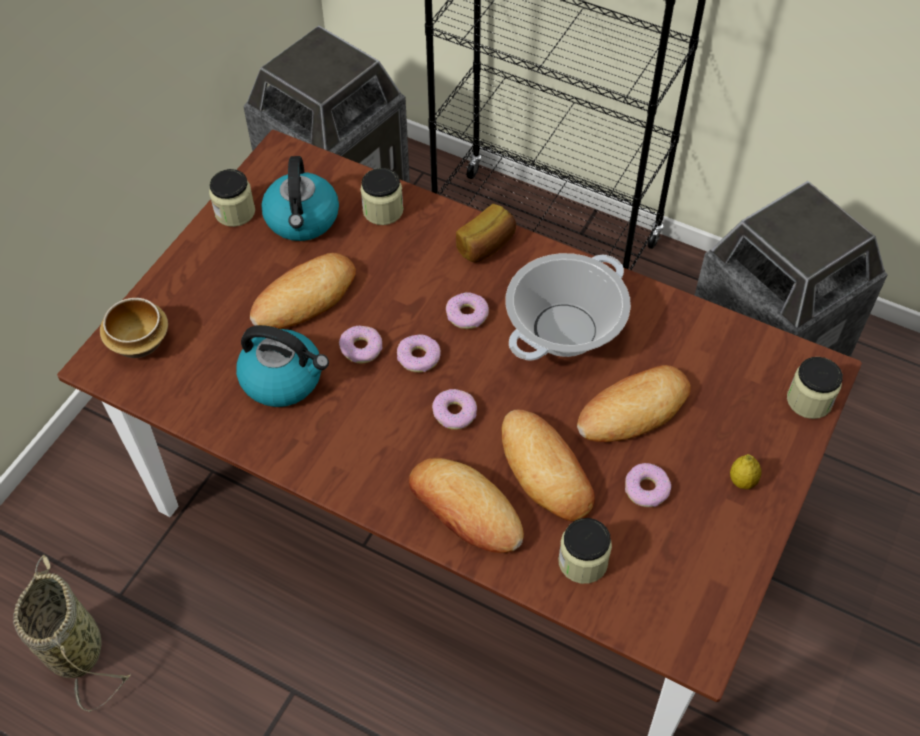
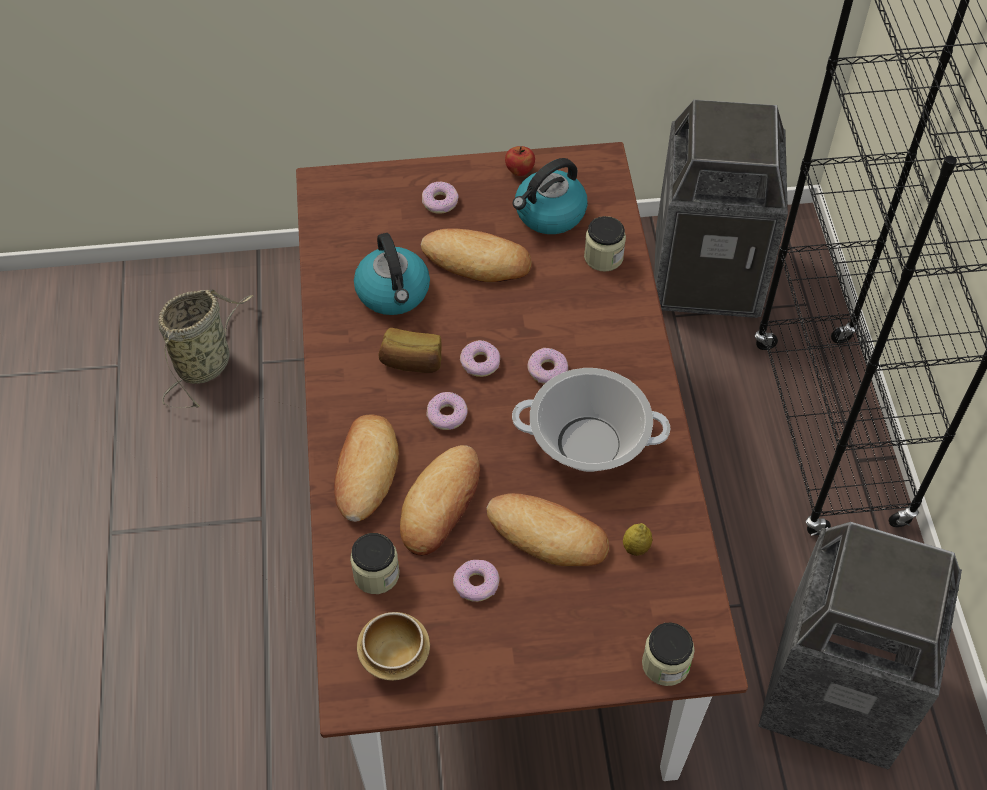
camera: 55 degrees right, 0 degrees up
bowl [100,298,168,358] -> bowl moved to [357,612,430,681]
jar [209,169,255,227] -> apple [505,146,535,176]
donut [339,326,383,364] -> donut moved to [422,182,459,214]
bread [456,204,516,263] -> bread moved to [379,328,442,373]
lemon [730,454,762,489] -> lemon moved to [623,523,652,556]

